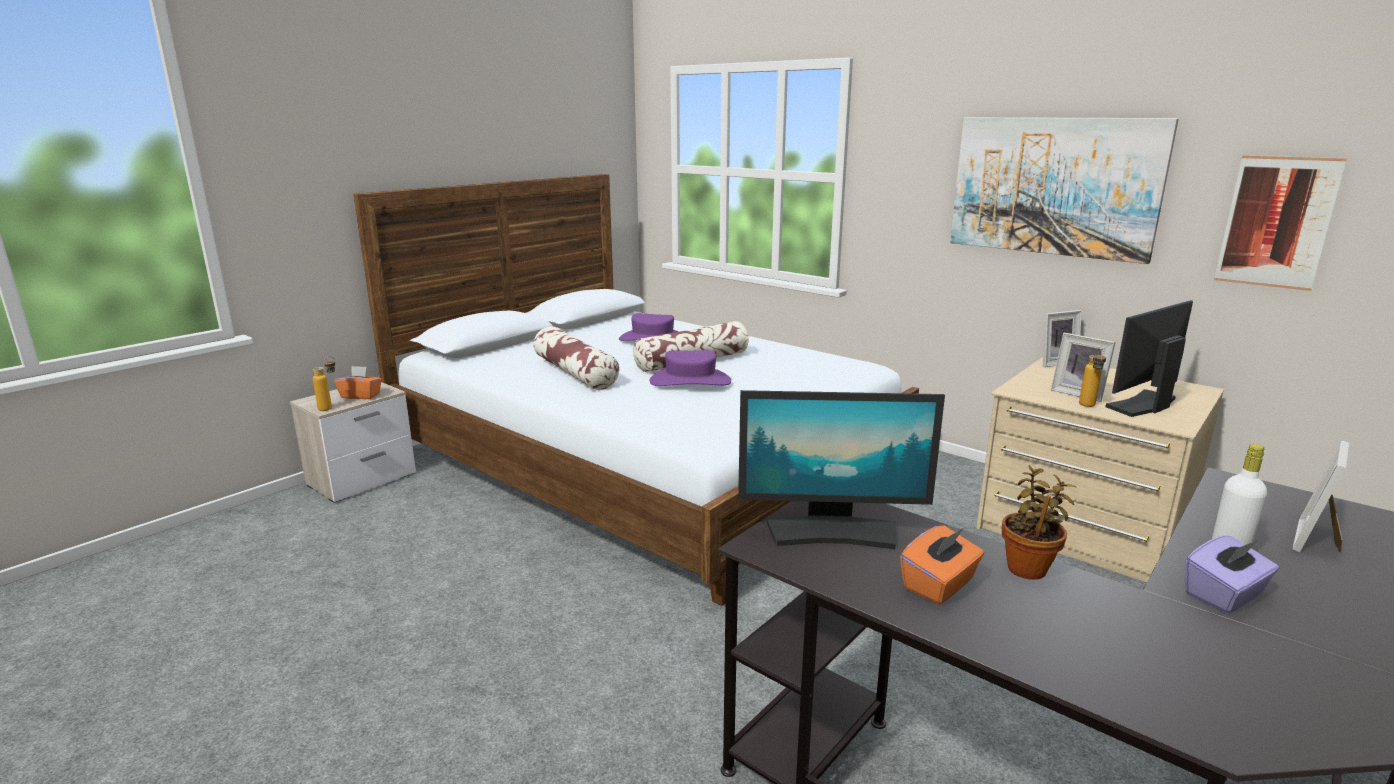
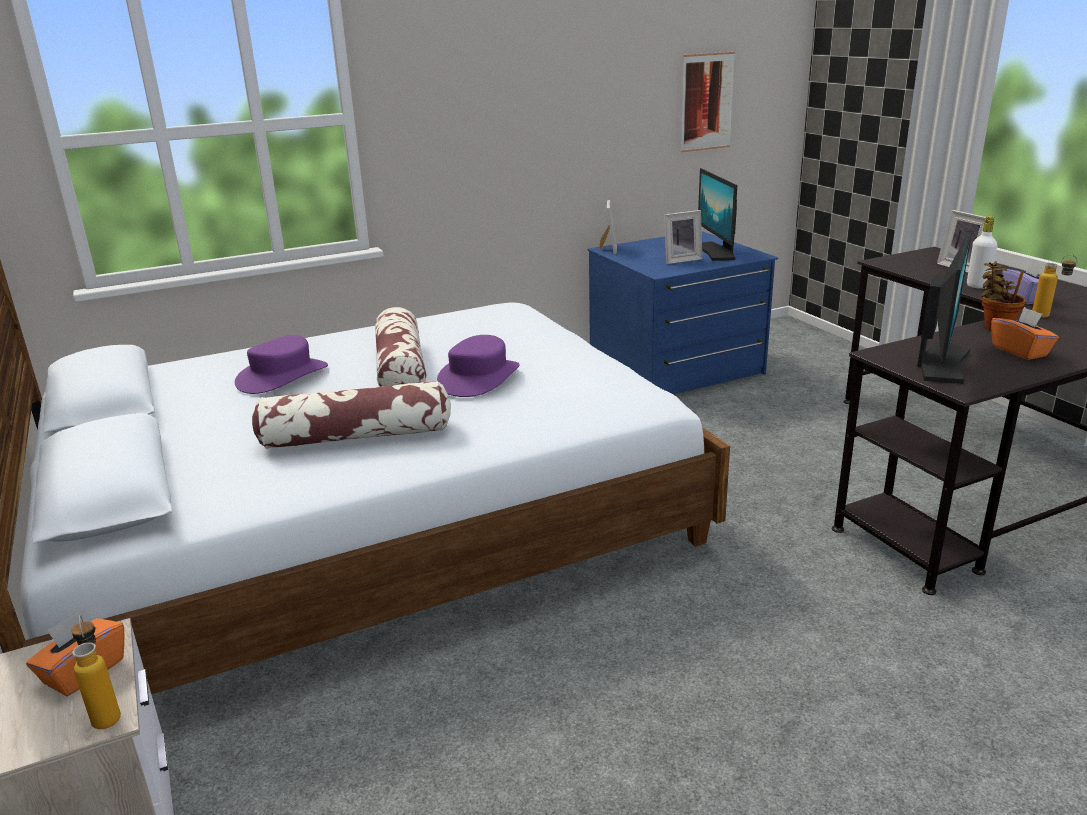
camera: 65 degrees left, 5 degrees up
picture [950,117,1179,264] -> none
beige dresser [976,357,1224,582] -> blue dresser [587,231,778,394]
bottle [1079,350,1106,407] -> bottle moved to [1032,255,1078,318]

